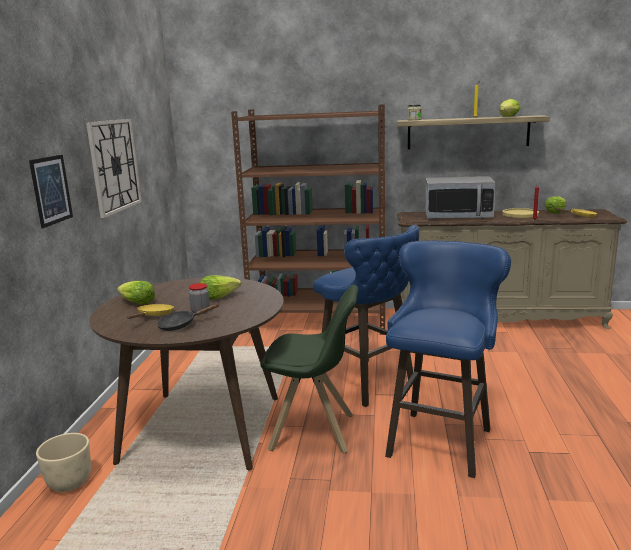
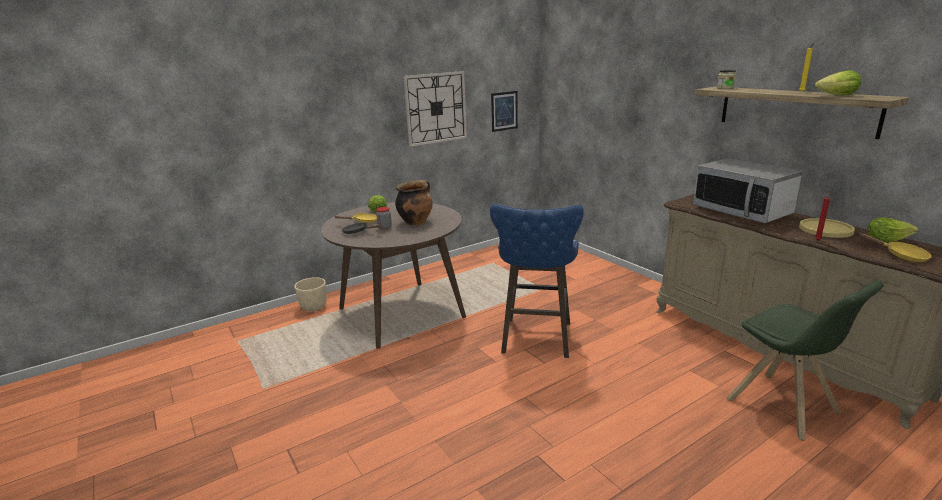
camera: 50 degrees right, 5 degrees up
picture [29,155,73,228] -> picture moved to [491,91,518,132]
lettuce [200,275,241,300] -> cooking pot [395,180,433,226]
brown bookcase [231,104,385,335] -> none
green chair [260,285,358,453] -> green chair moved to [727,280,884,440]
blue stool [385,240,511,478] -> none

